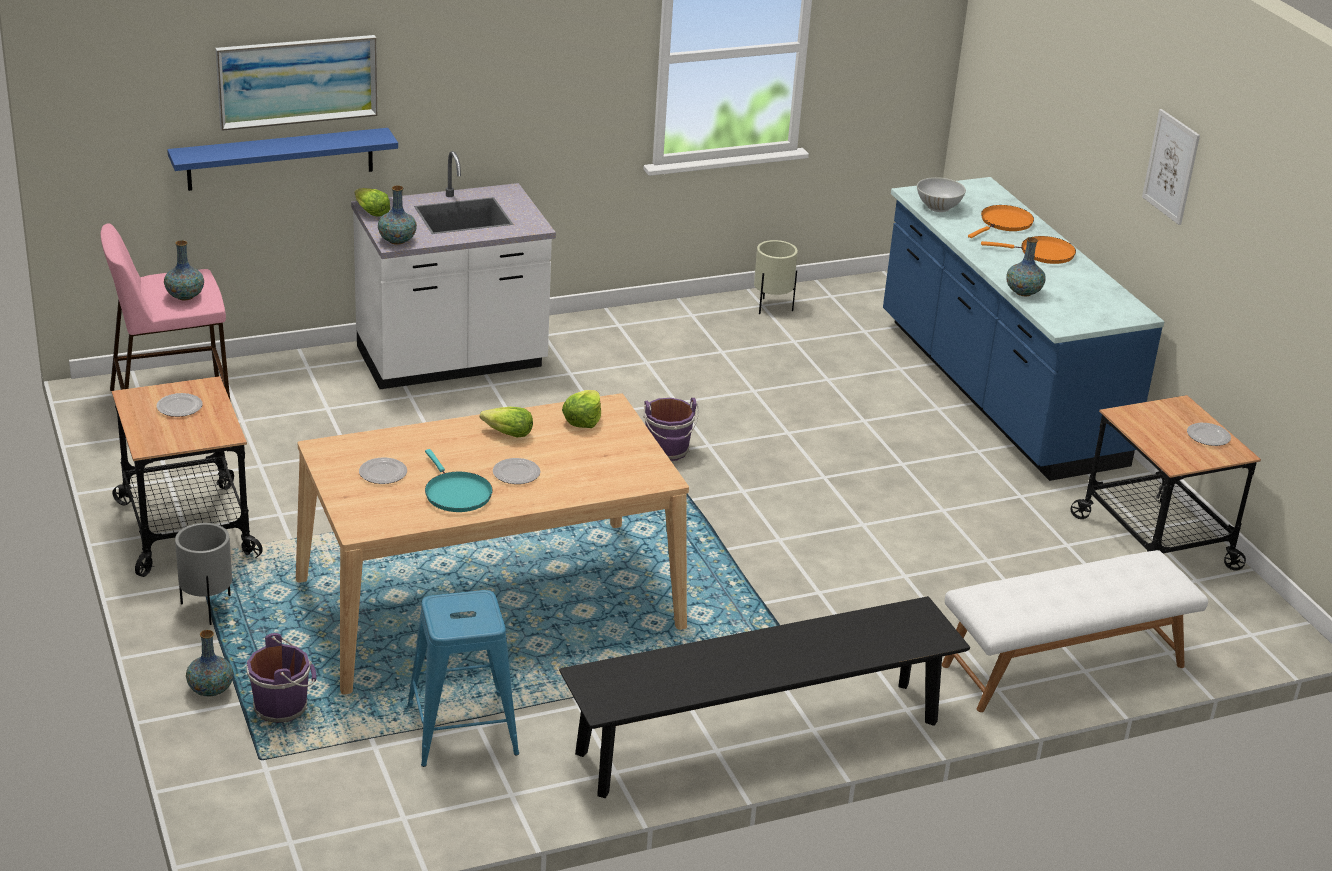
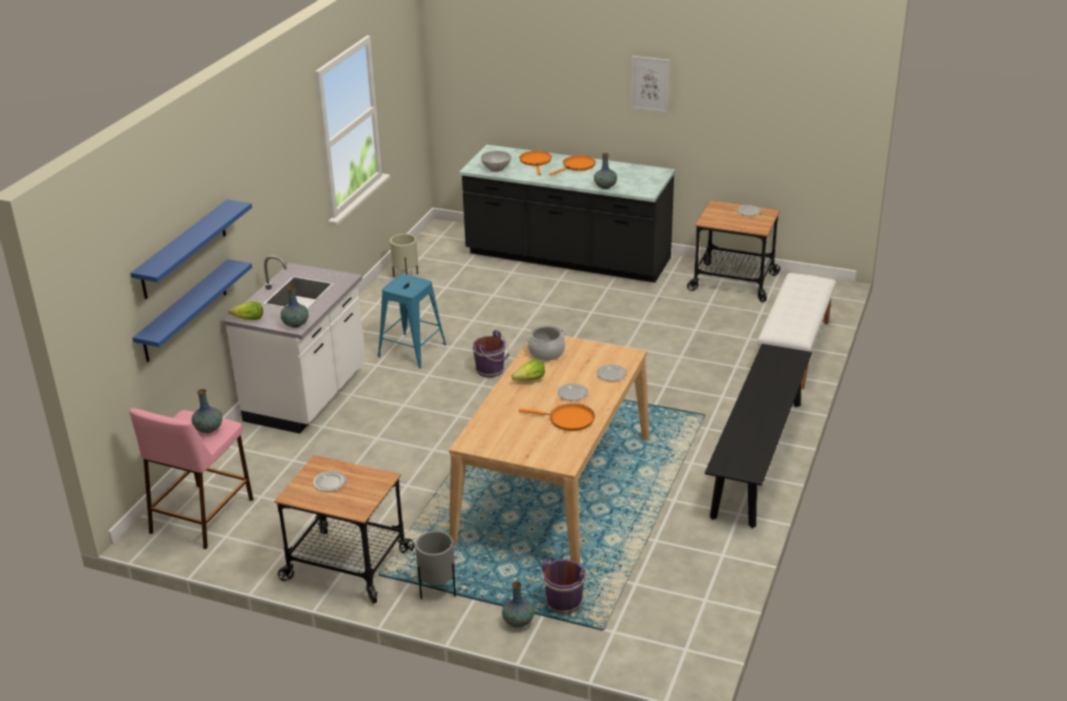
camera: 45 degrees left, 0 degrees up
picture [215,35,378,131] -> blue shelf [130,199,252,299]
plate [359,458,407,484] -> plate moved to [596,365,627,381]
blue stool [407,590,519,767] -> blue stool moved to [378,274,446,368]
turquoise frying pan [425,449,493,512] -> orange frying pan [519,403,595,431]
lettuce [562,390,601,428] -> cooking pot [526,325,566,361]
blue counter [883,177,1165,481] -> black counter [459,145,675,283]

